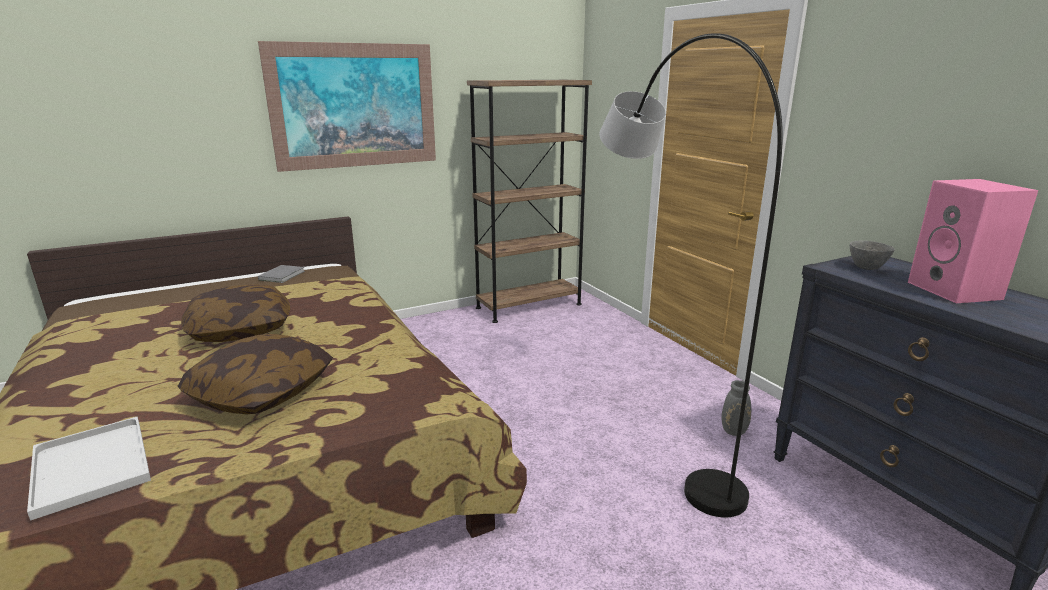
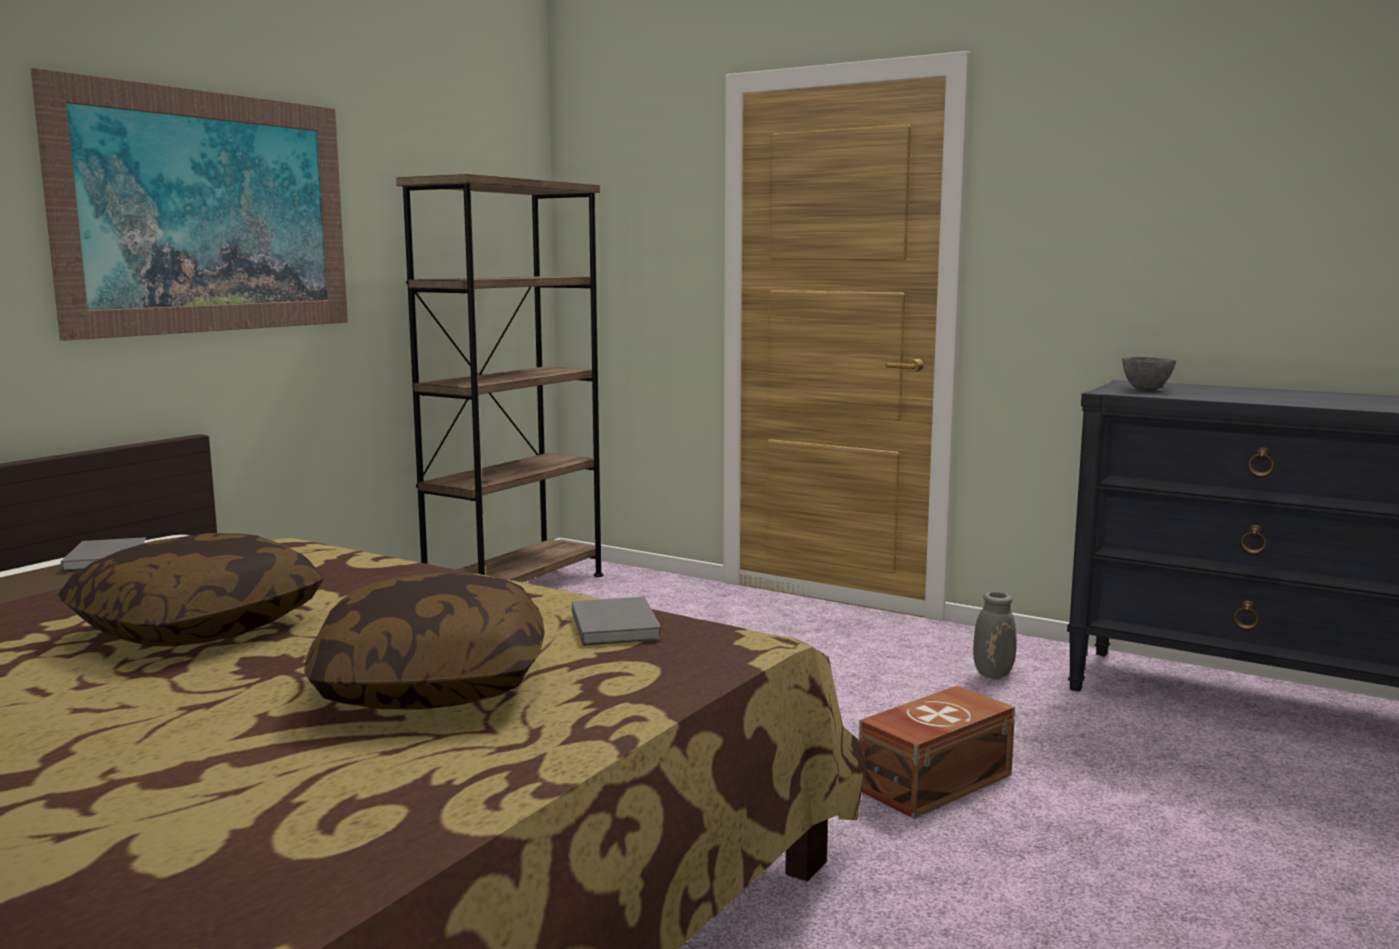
camera: 30 degrees left, 10 degrees down
white tray [27,417,151,521] -> none
grey floor lamp [599,33,783,518] -> none
pink speaker [908,179,1038,303] -> none
none -> grey book [572,597,662,646]
none -> brown storage box [859,685,1015,819]

